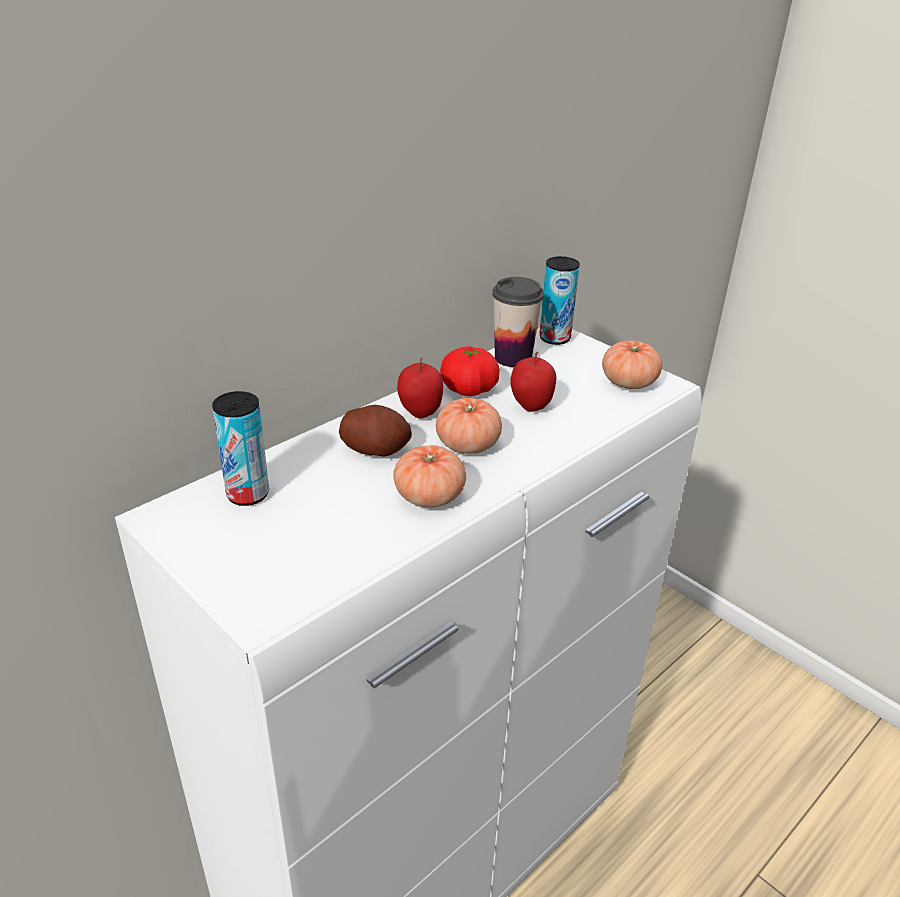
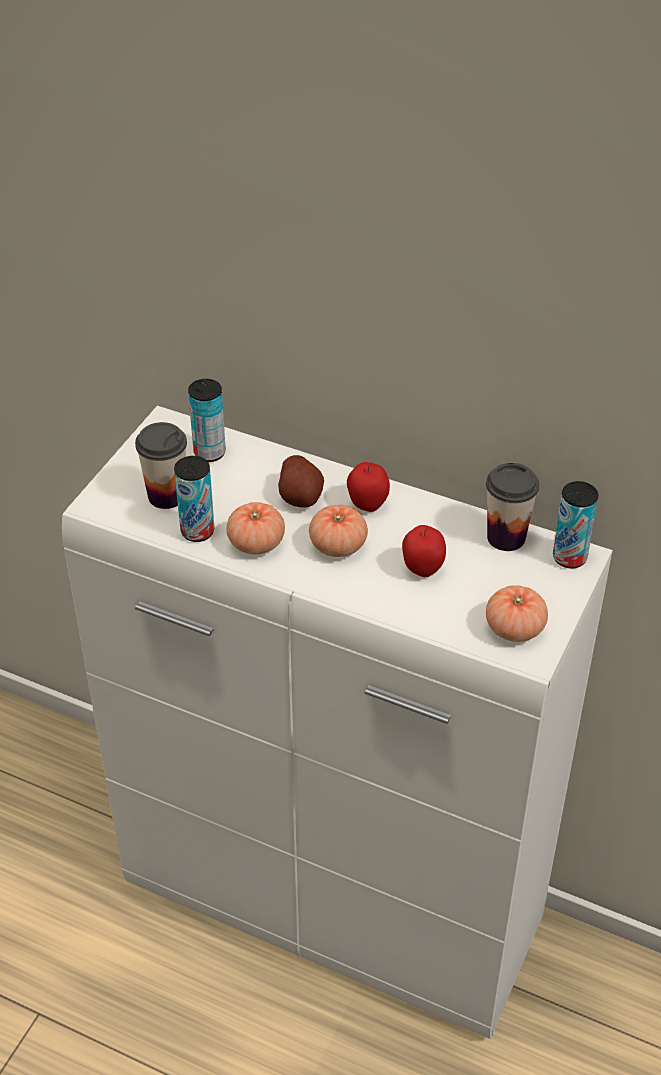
camera: 70 degrees right, 10 degrees up
tomato [440,346,500,396] -> none
none -> cup [135,422,187,509]
none -> can [174,456,215,542]

